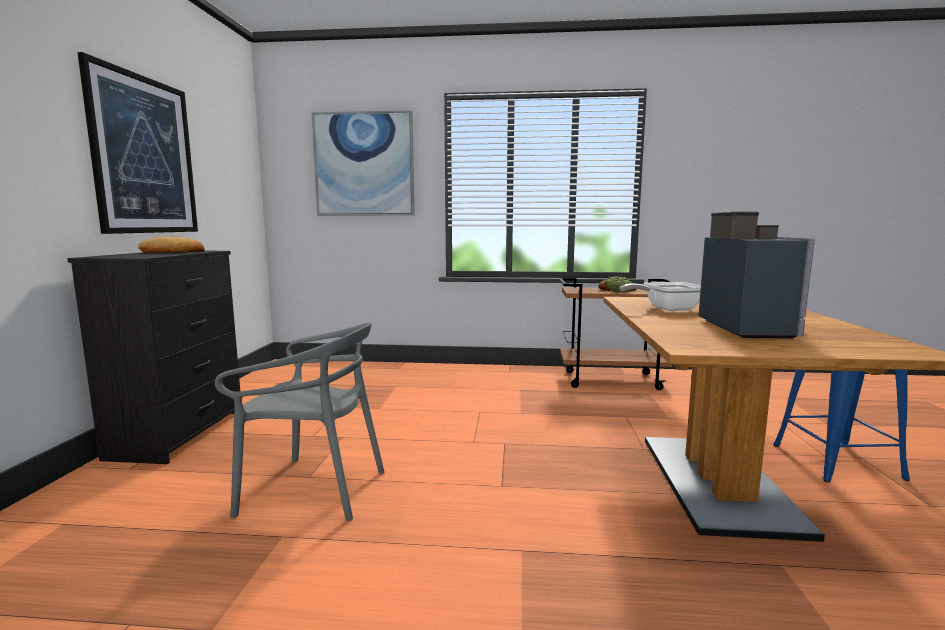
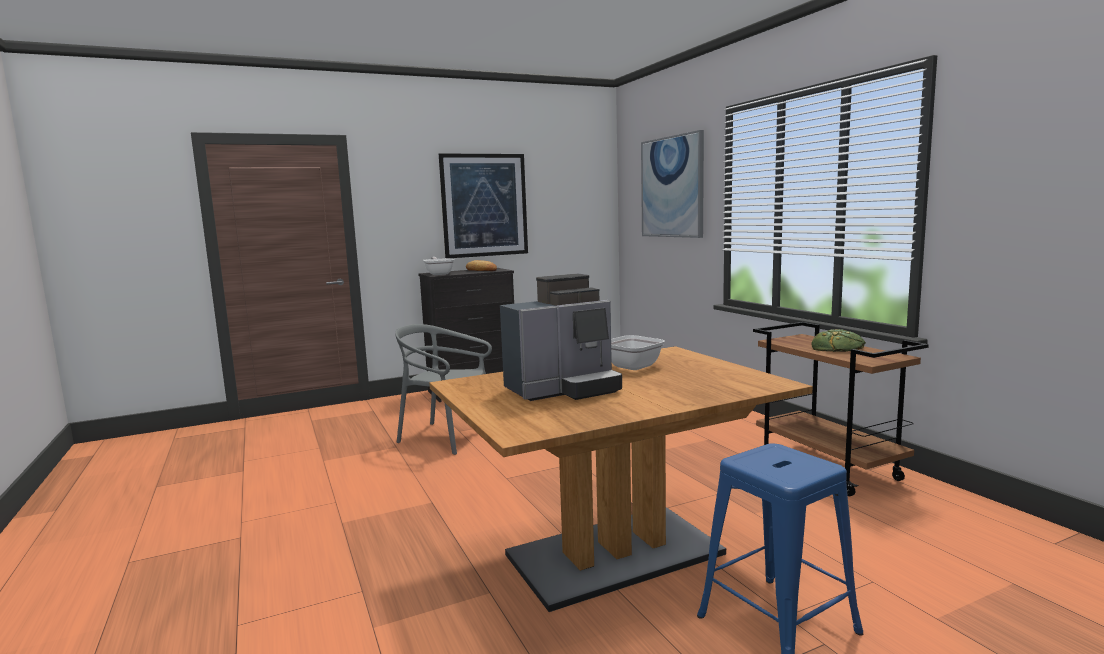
camera: 60 degrees right, 0 degrees up
grey chair [215,322,385,521] -> grey chair turned 135 degrees clockwise [395,324,492,455]
none -> frying pan [423,257,454,275]

